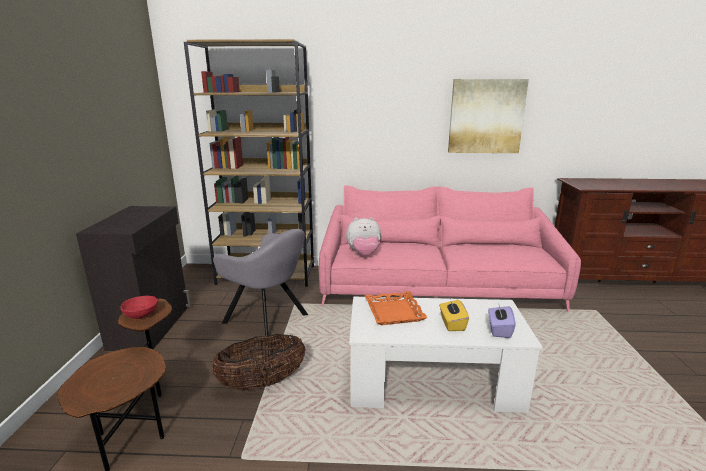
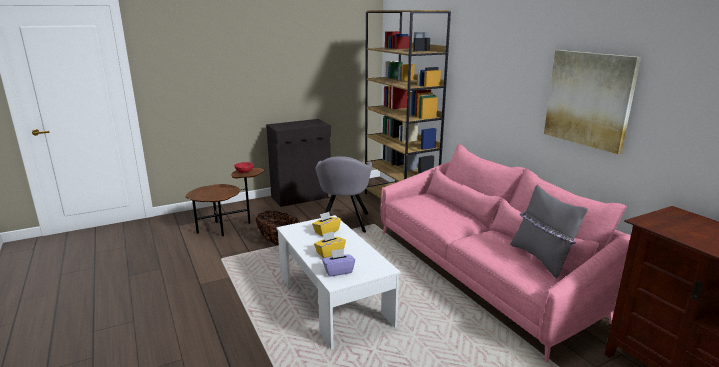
camera: 60 degrees right, 0 degrees up
plush toy [346,217,381,256] -> none
orange tray [365,291,428,325] -> yellow tissue box [312,212,341,236]
none -> grey pillow [510,184,588,278]

